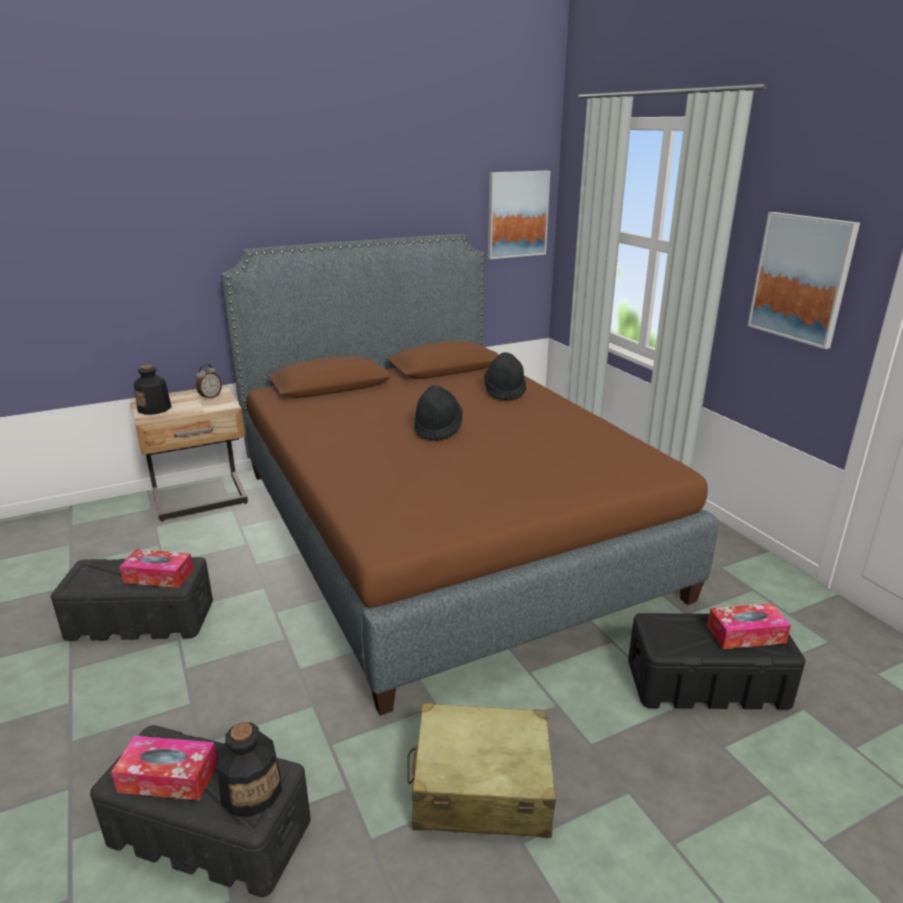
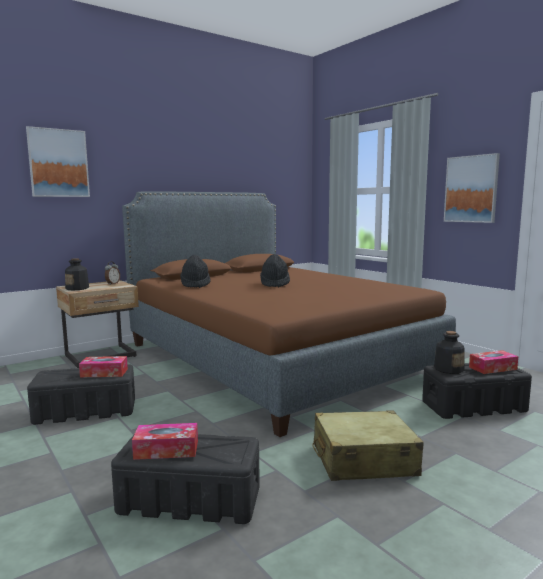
camera: 10 degrees left, 15 degrees down
bottle [217,723,282,816] -> bottle moved to [434,331,465,374]
black hat [484,352,526,401] -> black hat moved to [180,255,211,288]
picture [488,170,550,259] -> picture moved to [26,126,90,197]

